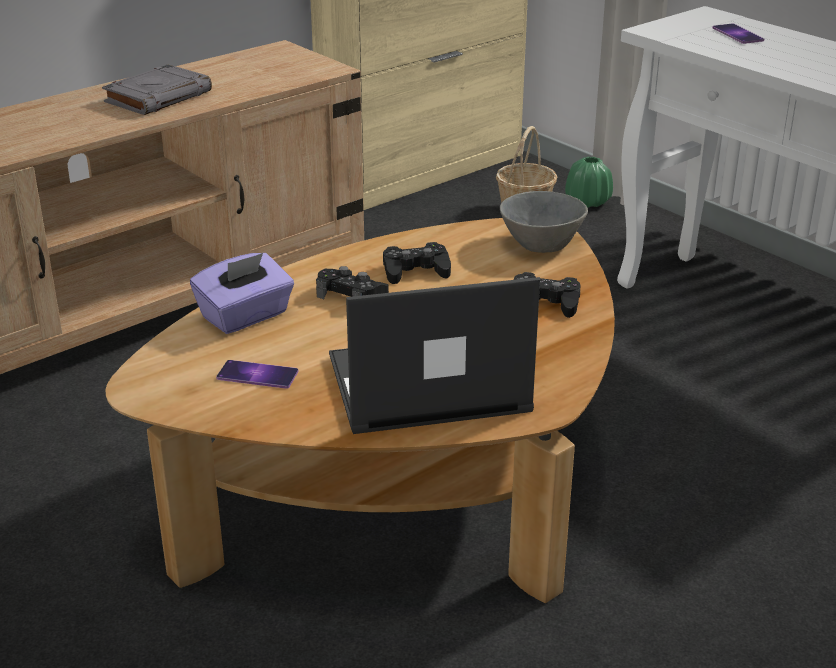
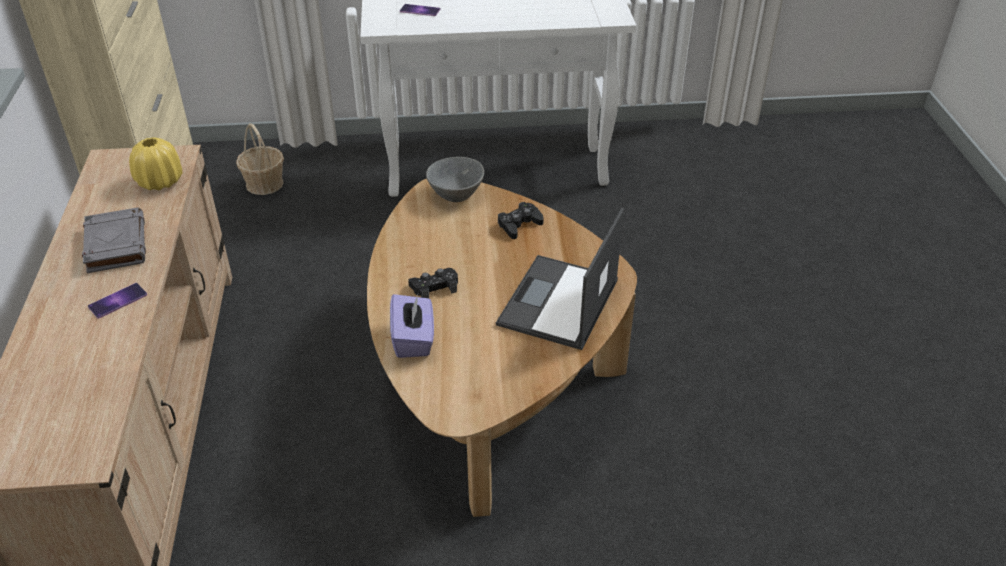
camera: 55 degrees left, 10 degrees up
phone [216,360,298,389] -> phone moved to [88,283,147,319]
black game controller [383,242,451,284] -> none
green vase [565,157,613,208] -> none
none -> yellow vase [129,137,182,191]

